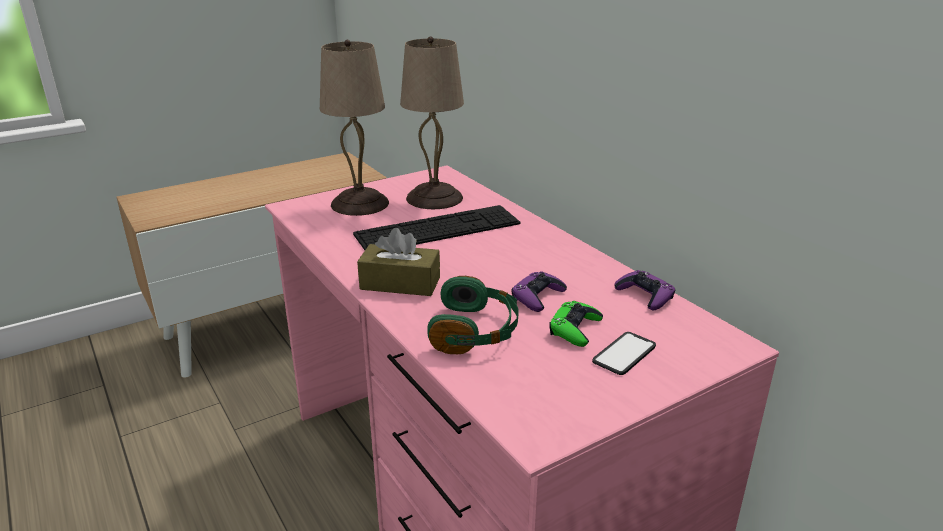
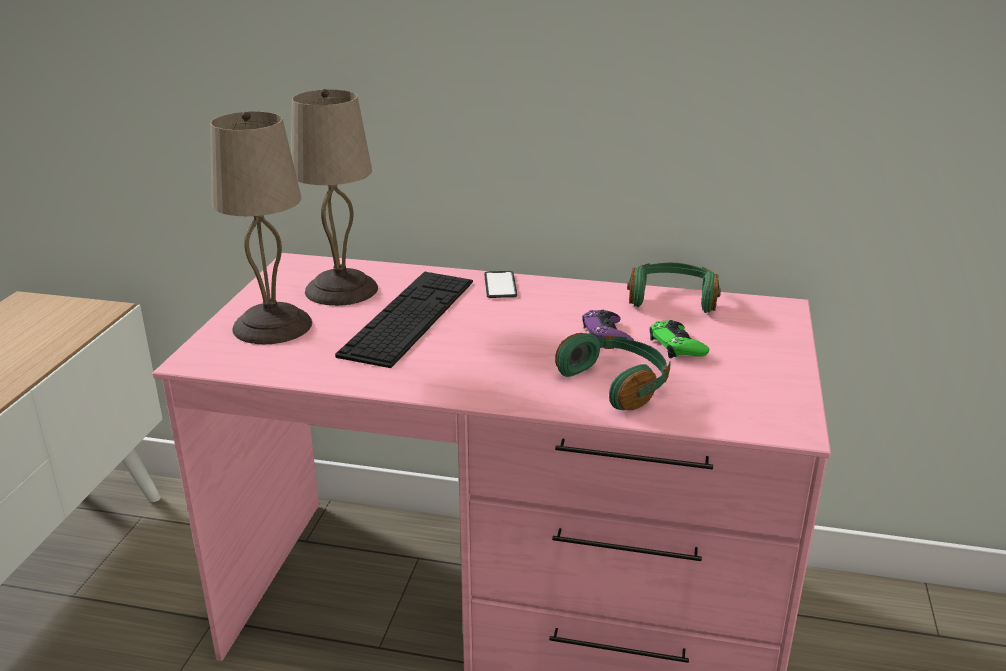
camera: 45 degrees left, 0 degrees up
brown tissue box [357,228,440,296] -> none
phone [592,332,656,375] -> phone moved to [484,271,517,298]
purple game controller [614,270,675,311] -> green headphones [627,263,721,313]

